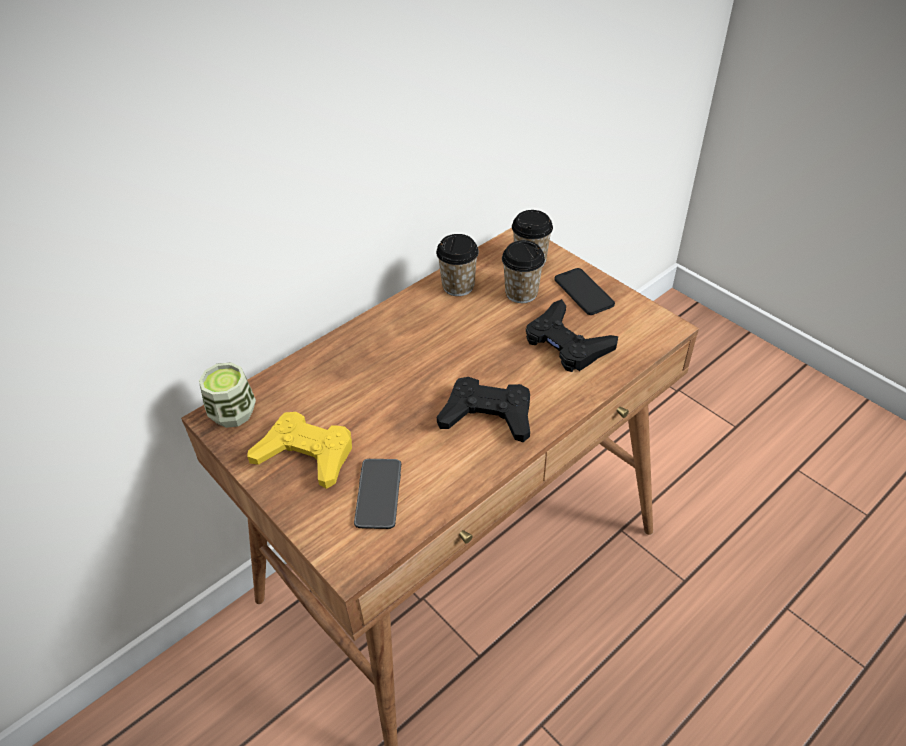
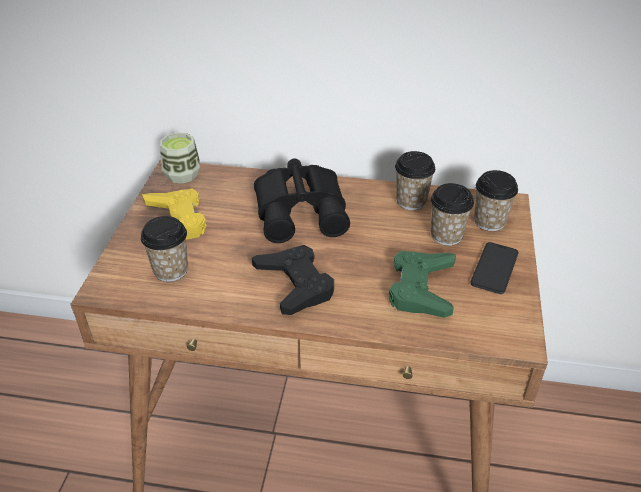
camera: 50 degrees right, 5 degrees down
phone [354,459,401,529] -> cup [141,216,188,282]
black game controller [526,299,618,372] -> green game controller [388,251,456,318]
none -> black binoculars [254,158,350,243]

